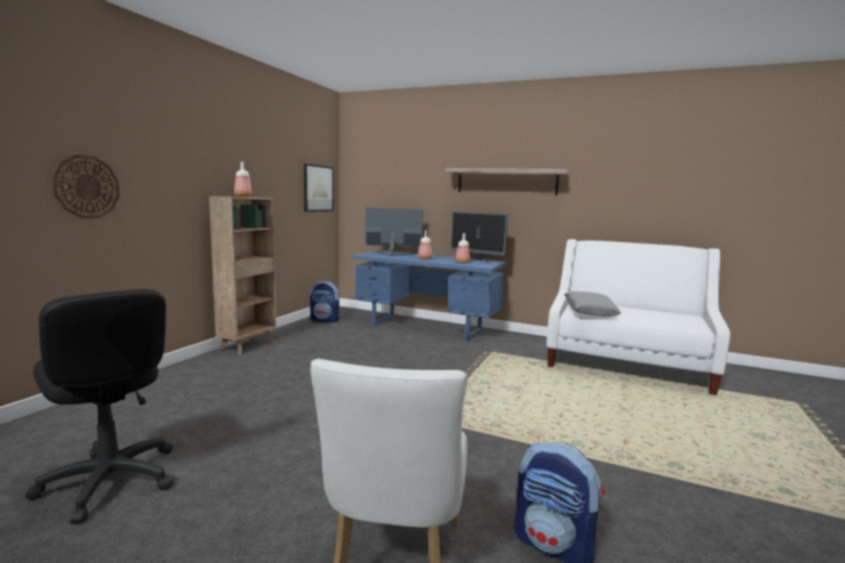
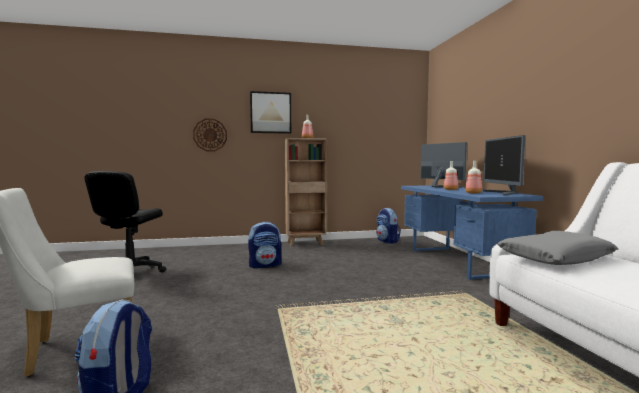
camera: 55 degrees right, 5 degrees down
picture [304,164,333,212] -> picture moved to [250,91,291,134]
shelf [445,168,569,195] -> none
none -> backpack [248,222,281,268]

